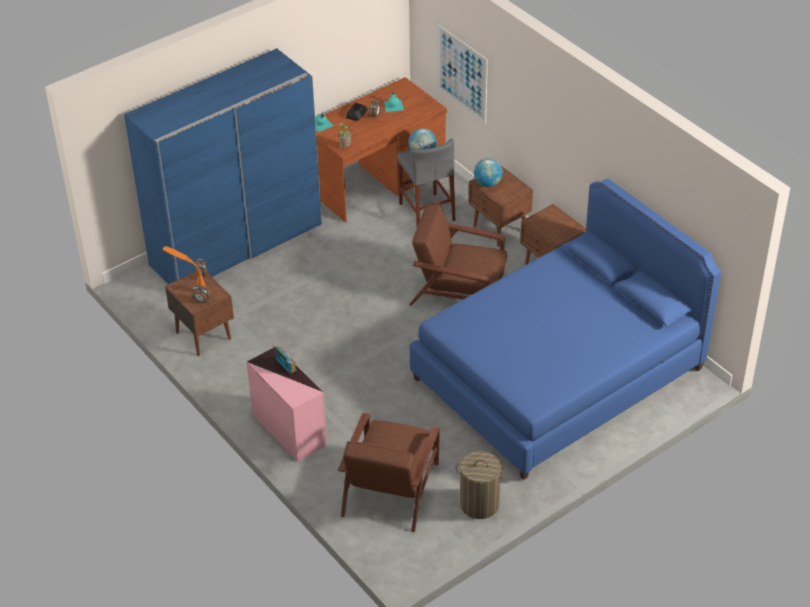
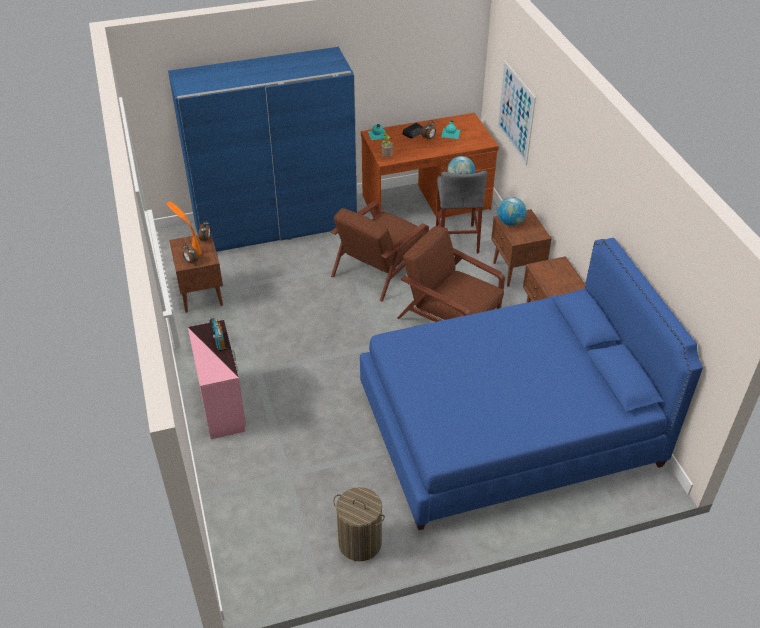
camera: 20 degrees right, 0 degrees up
brown armchair [338,413,440,532] -> brown armchair moved to [331,202,429,302]

